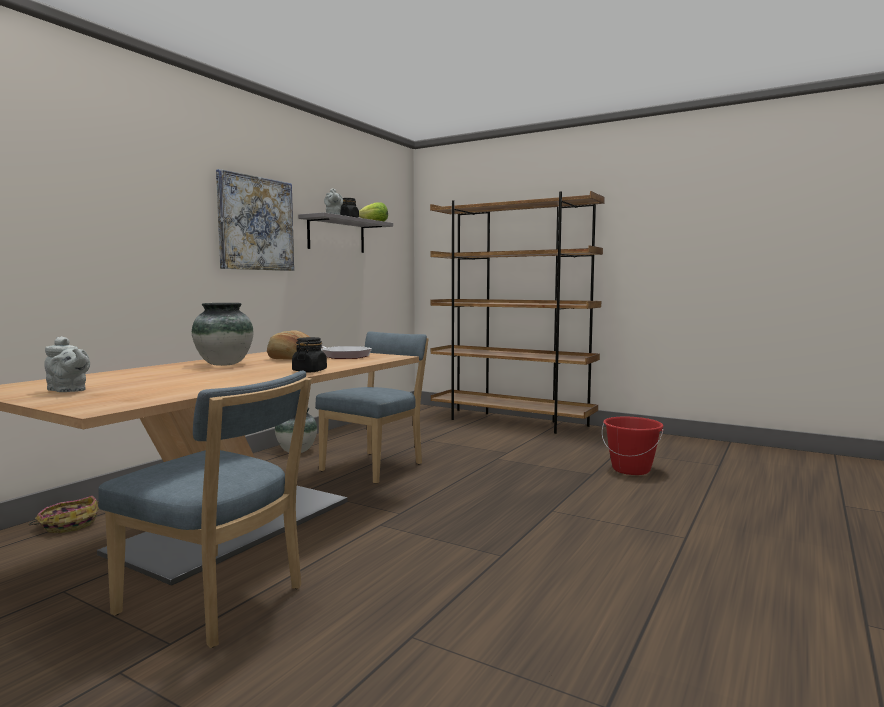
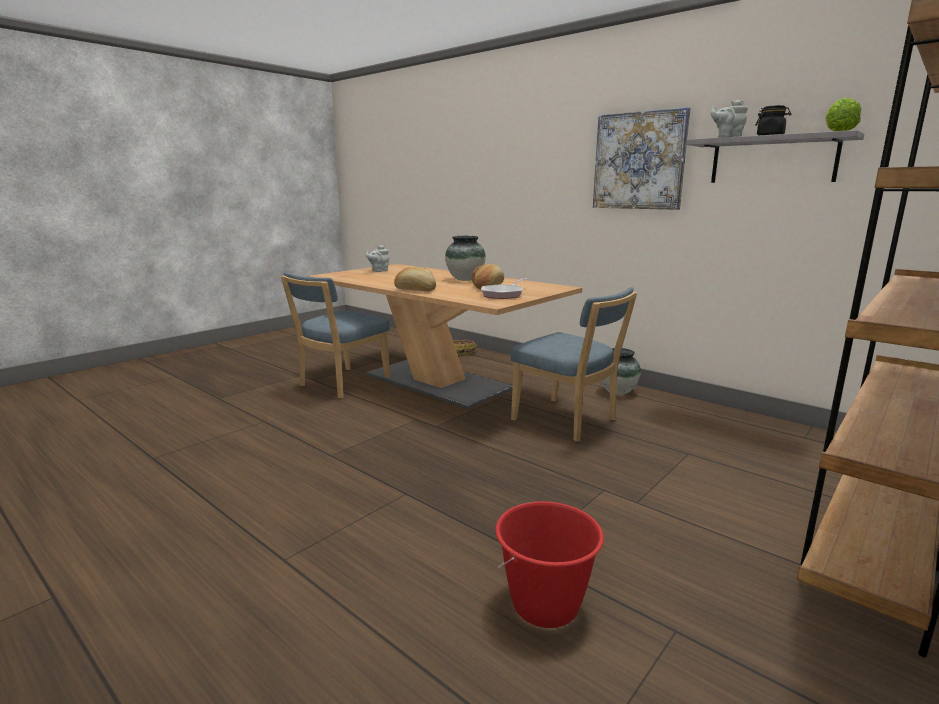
camera: 100 degrees right, 10 degrees up
black jar [292,337,327,372] -> bread [394,266,436,291]

